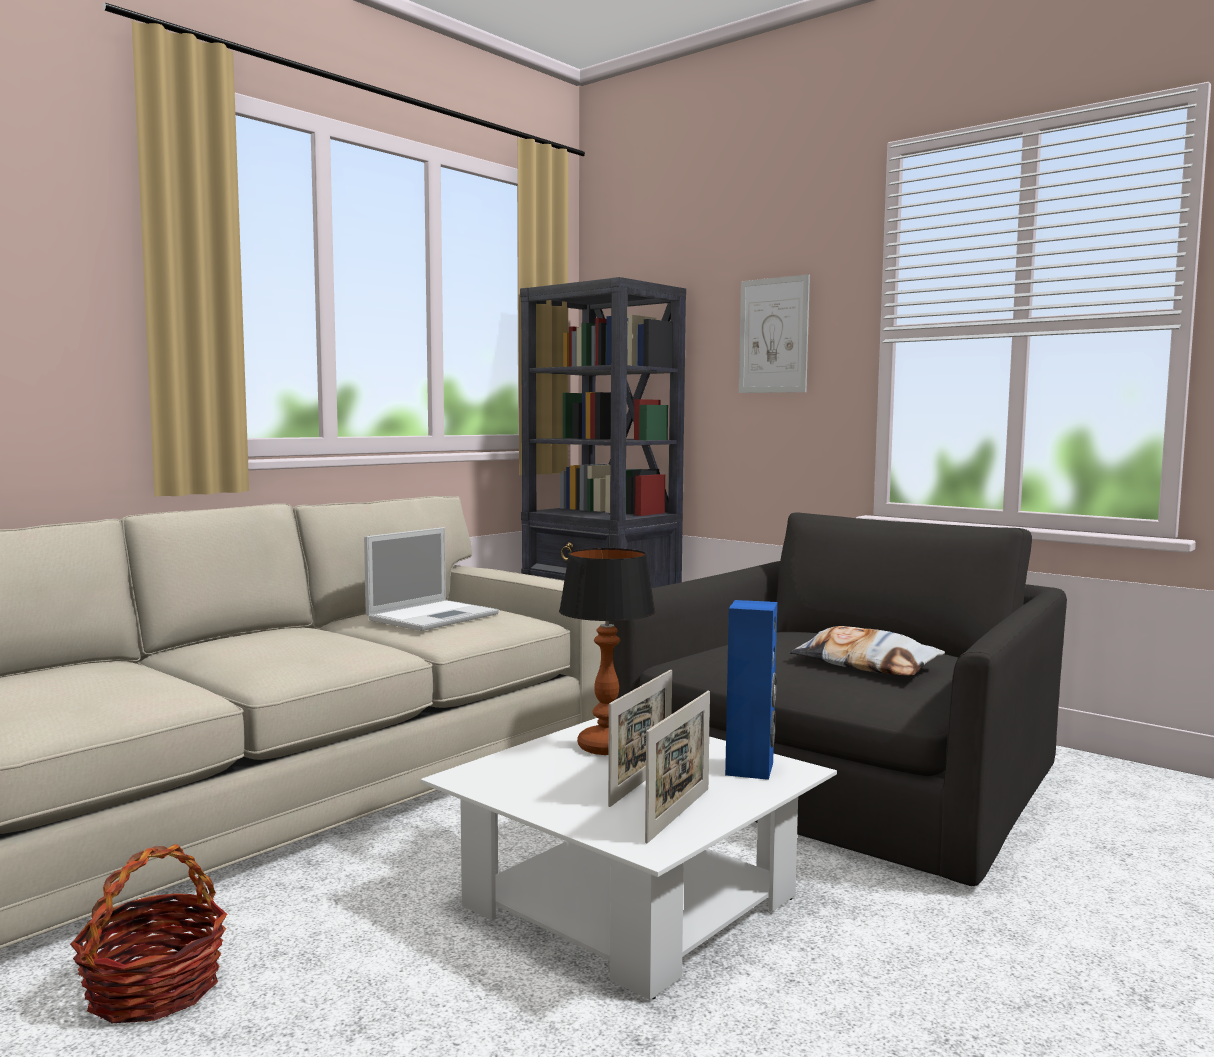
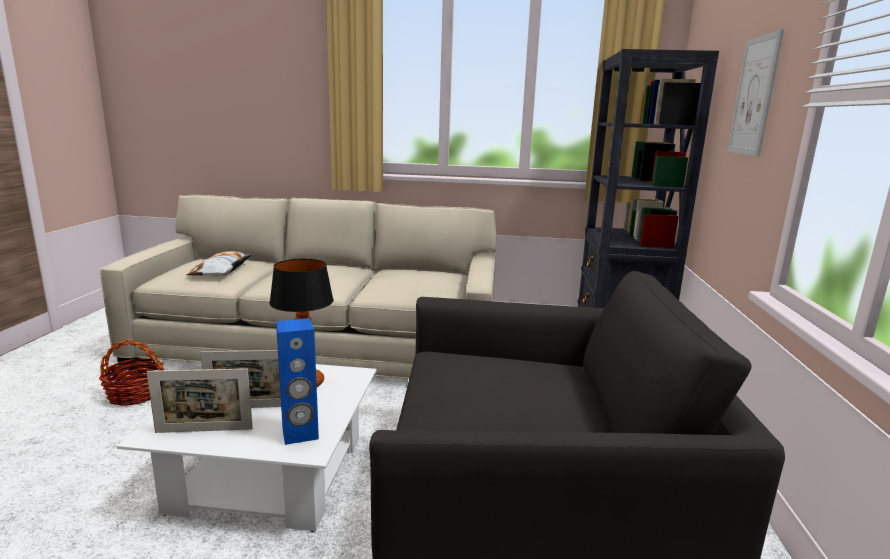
camera: 55 degrees right, 10 degrees up
laptop [364,527,499,631] -> none
pillow [789,626,945,676] -> pillow moved to [186,251,252,276]

